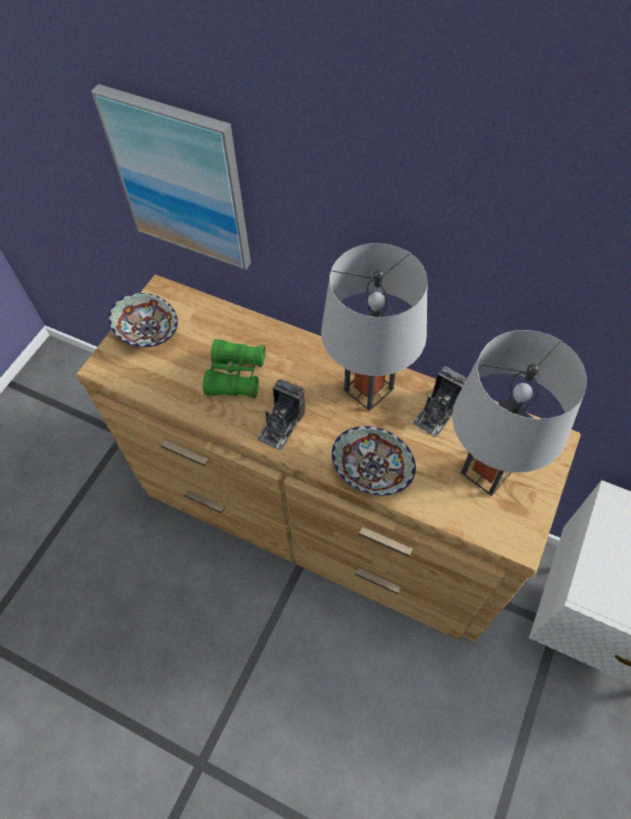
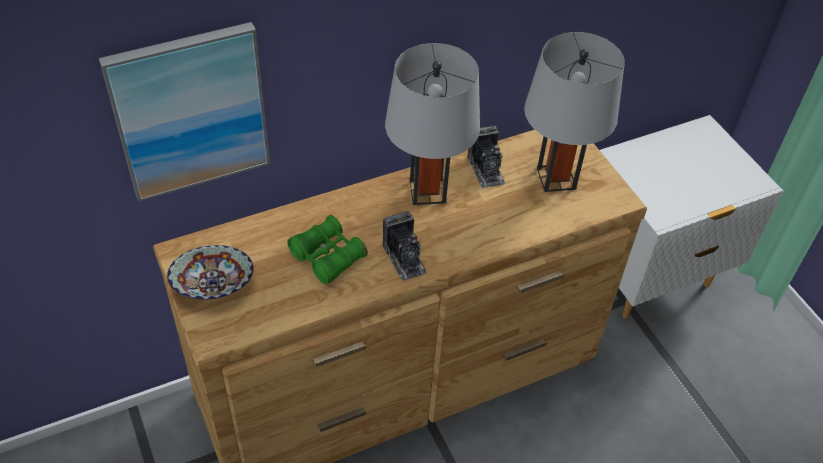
camera: 55 degrees left, 10 degrees down
bowl [332,426,416,496] -> none

